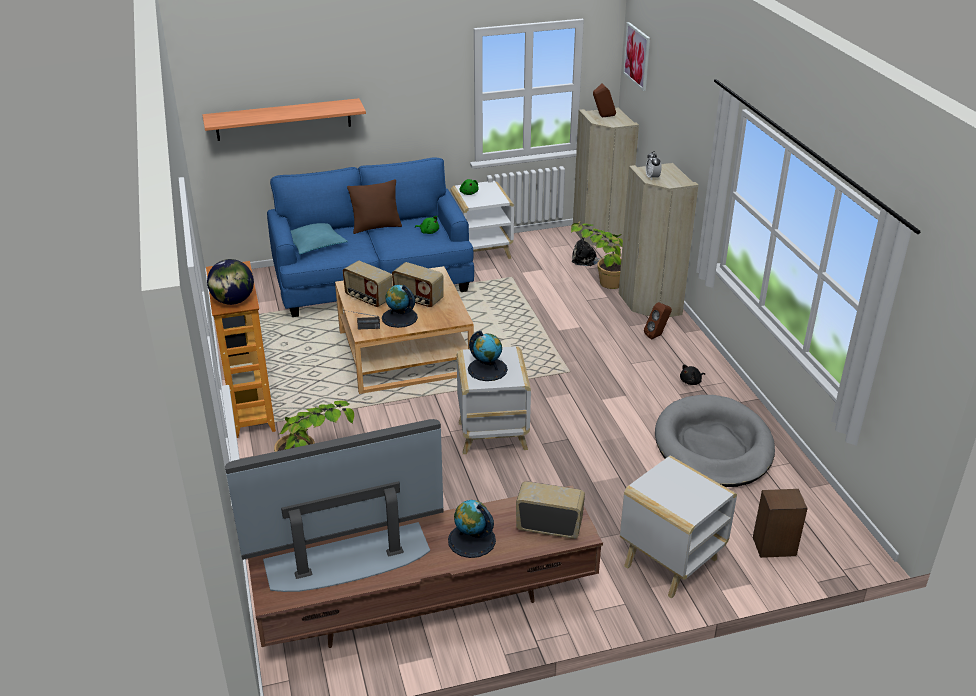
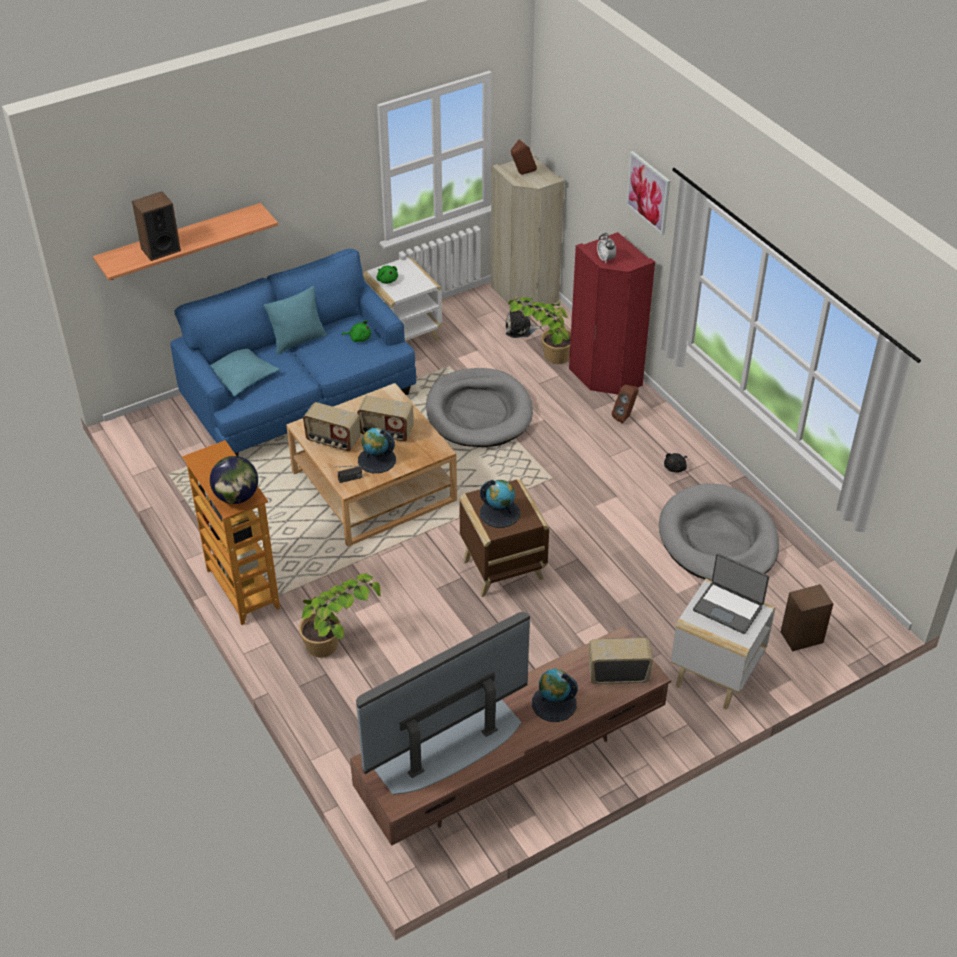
camera: 15 degrees left, 10 degrees up
brown pillow [347,179,402,234] -> turquoise pillow [264,286,327,355]
white side table [457,346,531,454] -> brown side table [459,479,549,597]
beige cabinet [619,163,698,317] -> red cabinet [569,232,655,395]
picture [623,22,650,91] -> picture moved to [626,151,670,235]
none -> speaker [132,191,181,261]
none -> grey dog bed [426,368,533,447]
none -> laptop [693,553,769,634]

